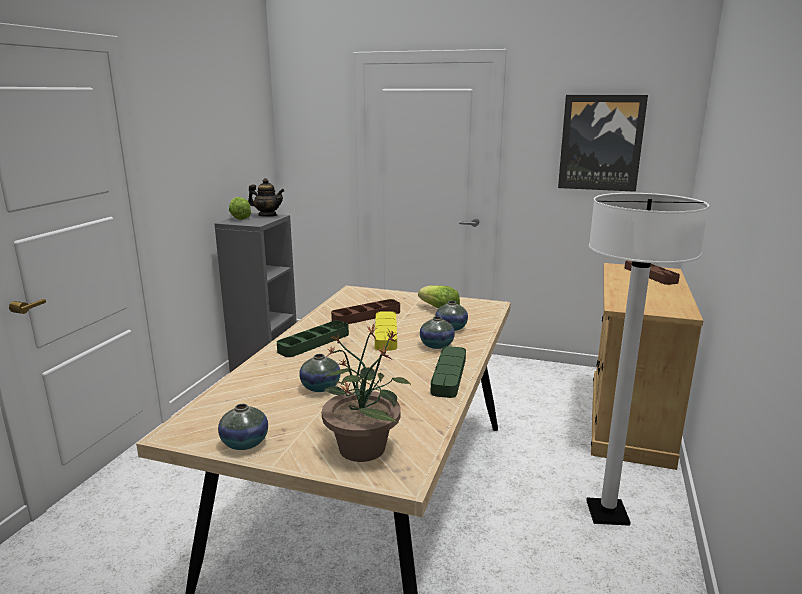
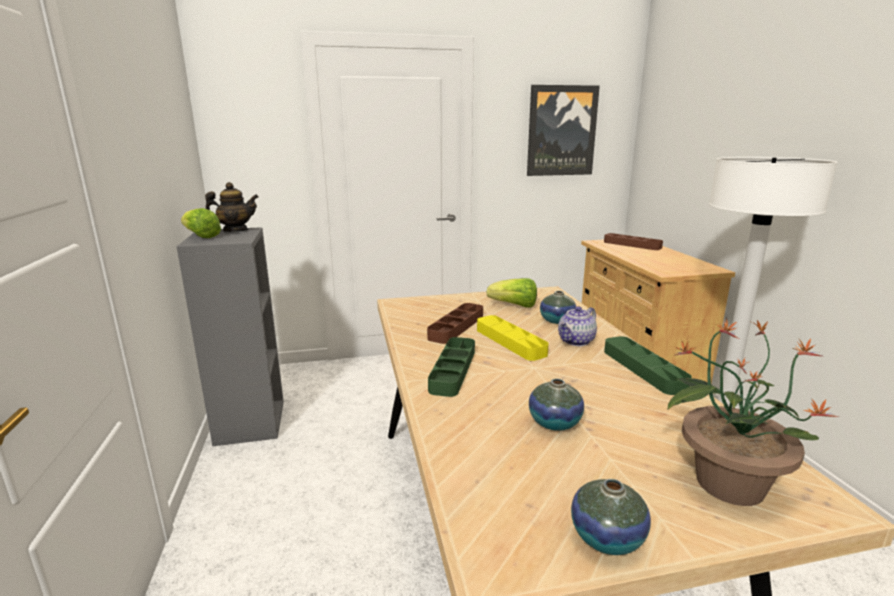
camera: 30 degrees left, 0 degrees up
vase [420,316,455,349] -> teapot [558,306,597,346]

